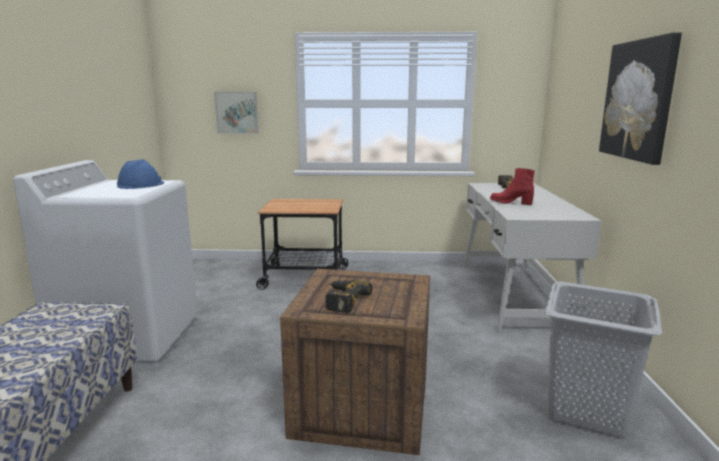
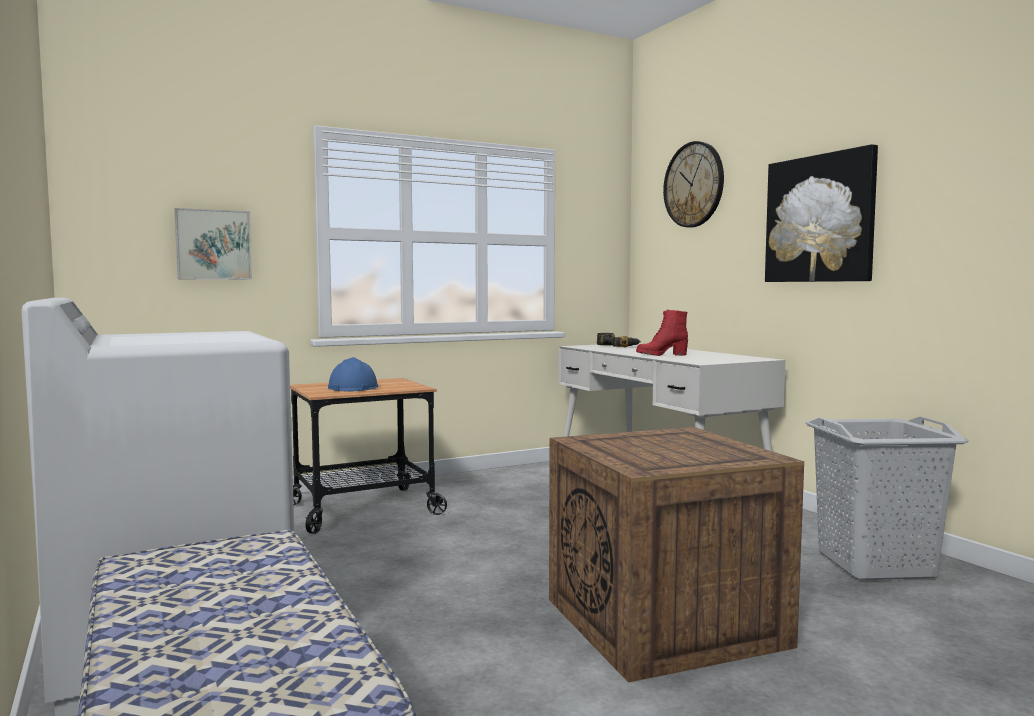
camera: 30 degrees left, 10 degrees down
blue hard hat [117,159,164,189] -> blue hard hat moved to [328,357,379,391]
power drill [325,279,372,313] -> none
none -> wall clock [663,141,724,227]

